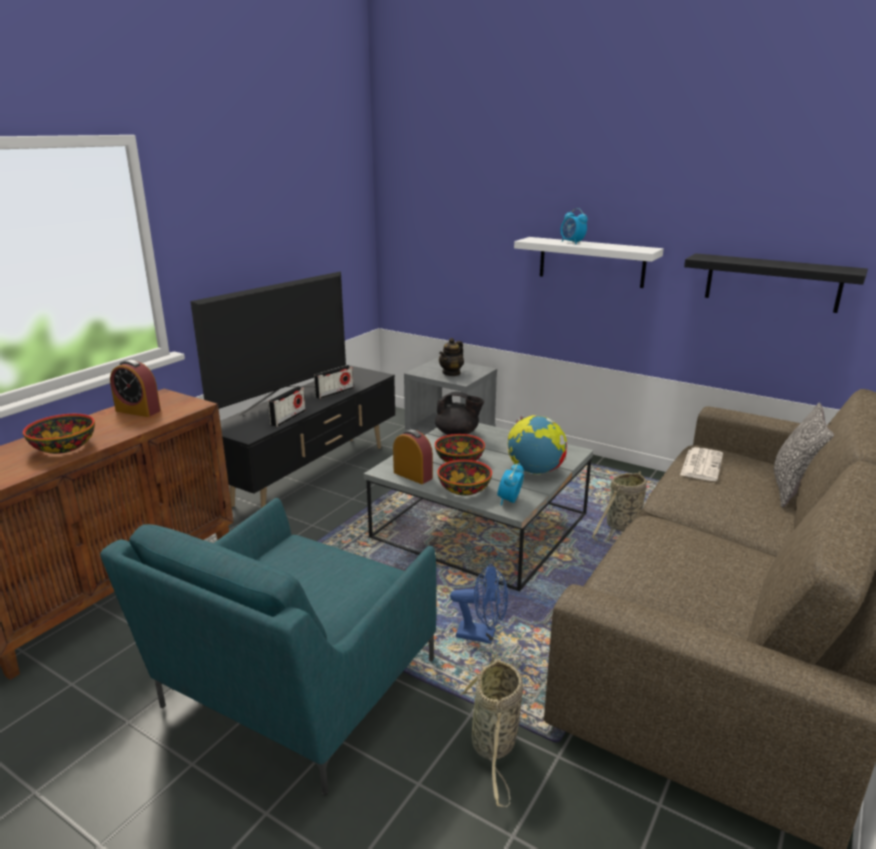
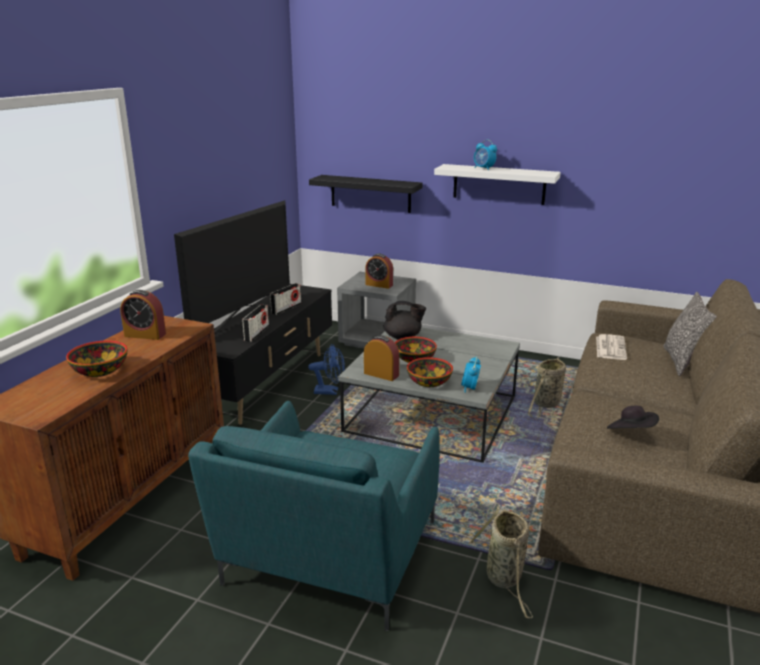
camera: 10 degrees left, 0 degrees up
teapot [439,338,464,376] -> alarm clock [365,254,393,289]
blue fan [450,564,508,644] -> blue fan moved to [308,344,345,395]
globe [508,415,567,475] -> none
black shelf [684,253,868,313] -> black shelf moved to [309,175,422,213]
none -> black hat [607,406,659,429]

